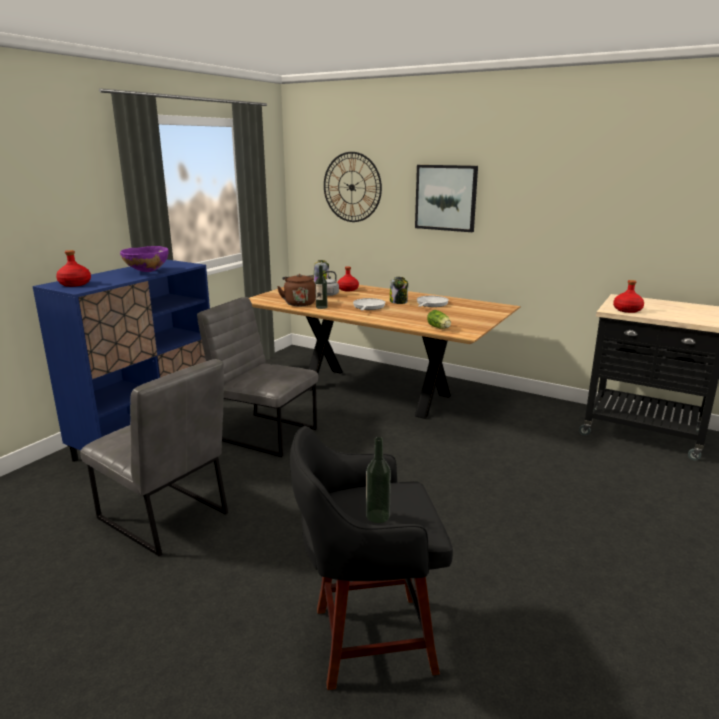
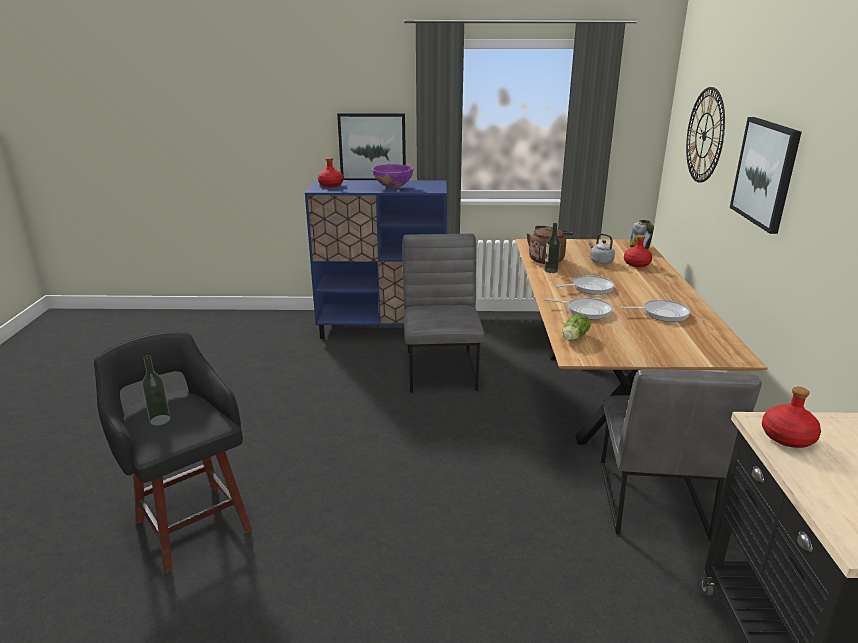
camera: 60 degrees right, 5 degrees up
grey chair [80,359,228,556] -> grey chair moved to [601,369,762,541]
jar [390,277,408,304] -> none
none -> picture [337,113,406,180]
none -> frying pan [544,297,613,319]

